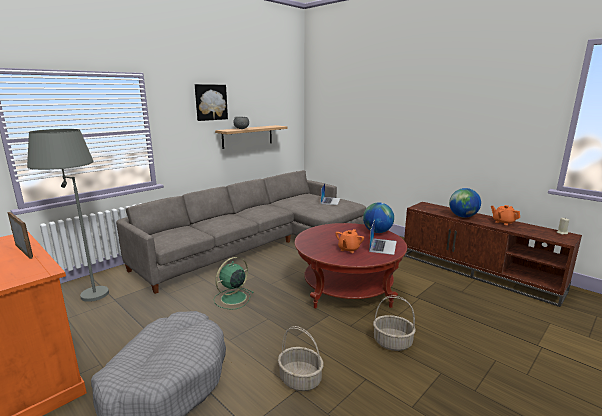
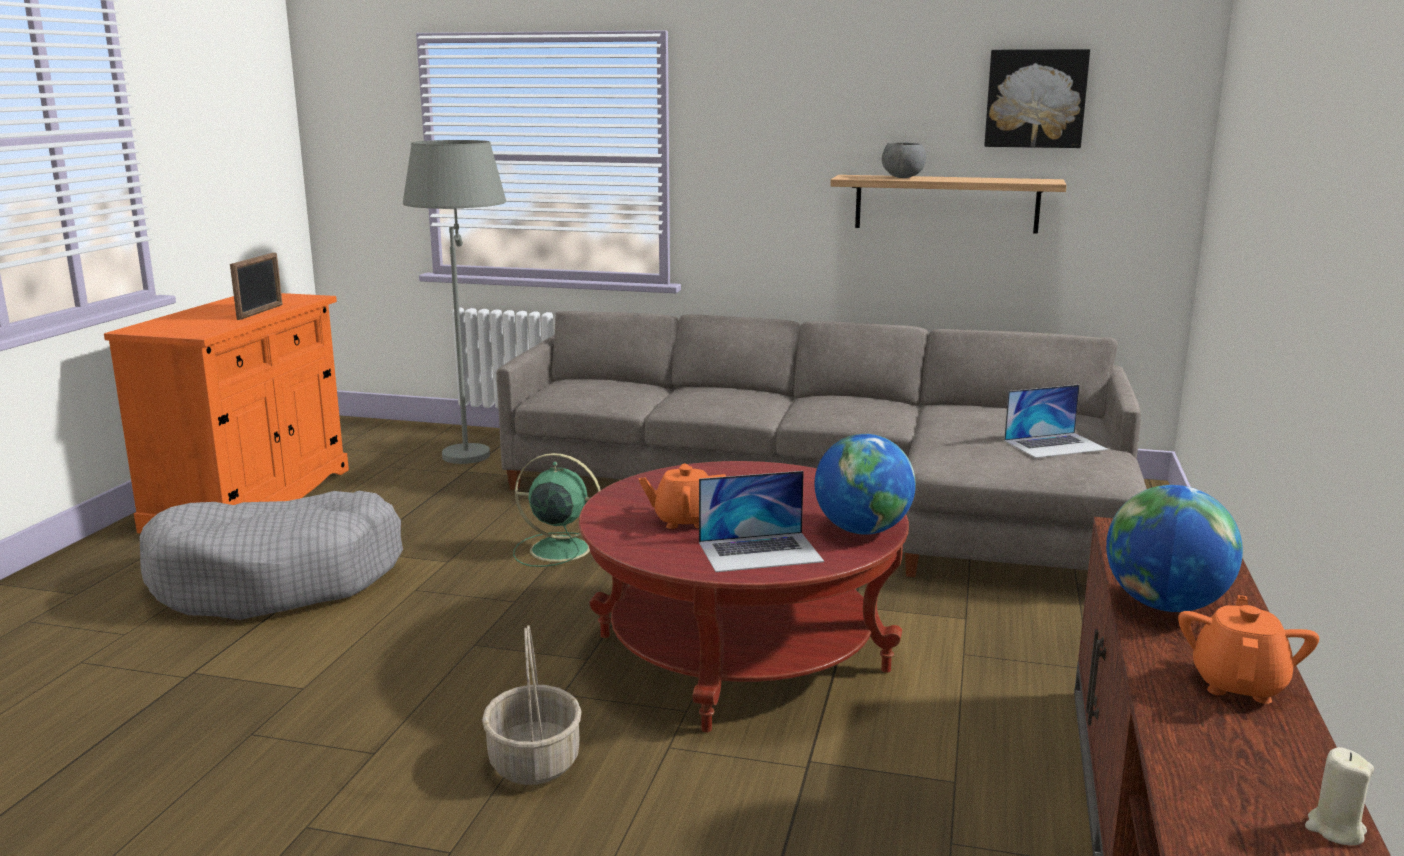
camera: 60 degrees right, 0 degrees up
picture [195,84,228,121] -> picture moved to [984,49,1090,148]
basket [278,326,323,391] -> none

